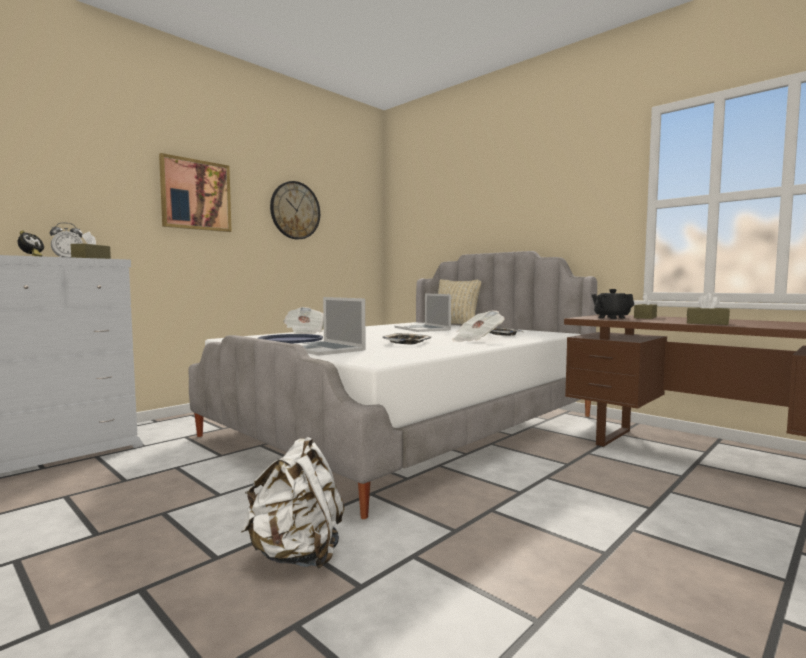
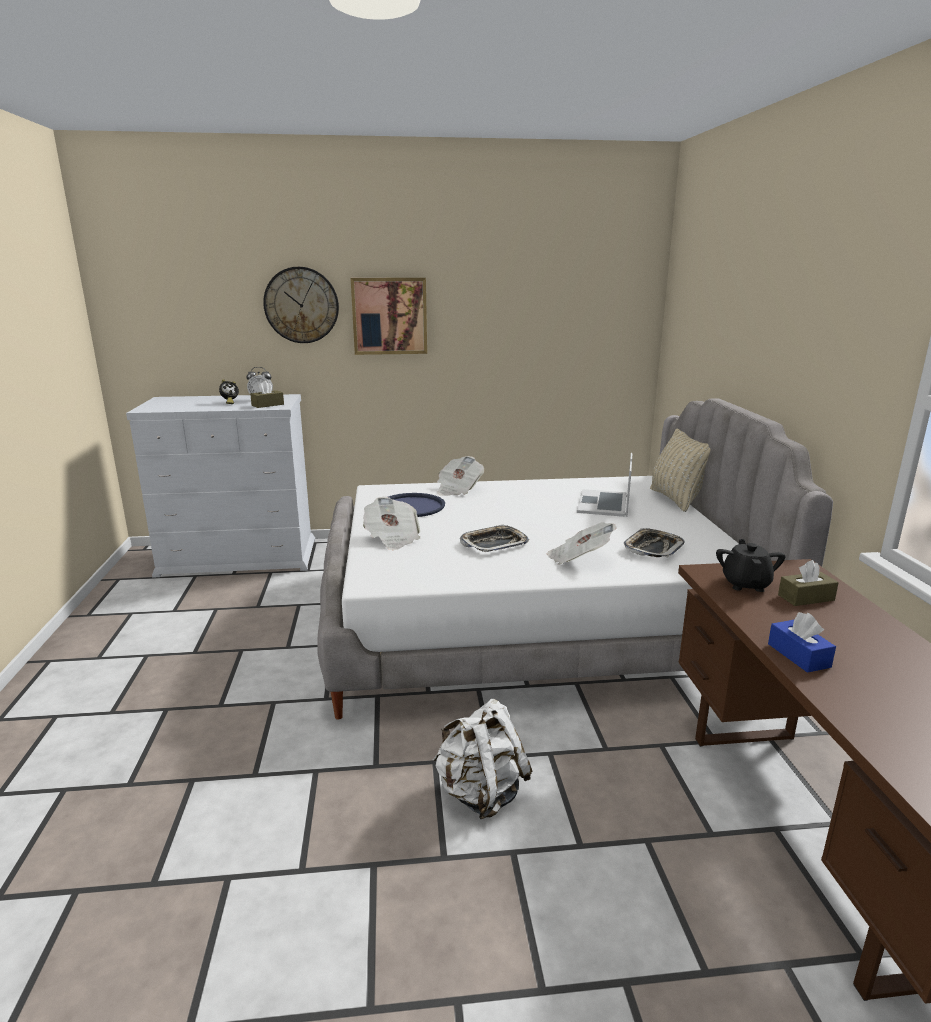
camera: 40 degrees right, 15 degrees up
white backpack [241,437,344,569] -> white backpack moved to [433,699,532,819]
wall clock [270,181,320,239] -> wall clock moved to [263,267,339,343]
laptop [293,297,366,356] -> newspaper [363,497,420,550]
brown tissue box [687,293,730,325] -> blue tissue box [768,612,836,673]

